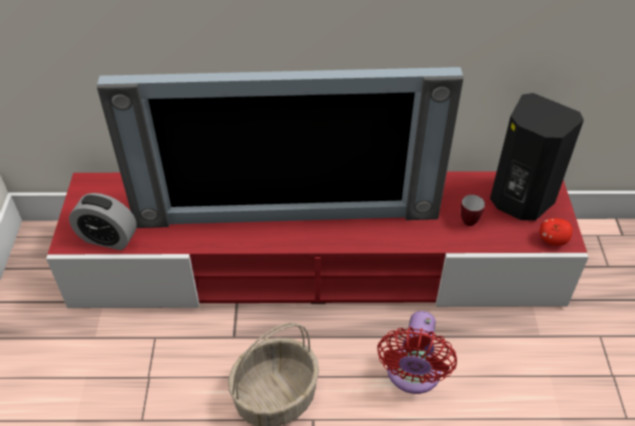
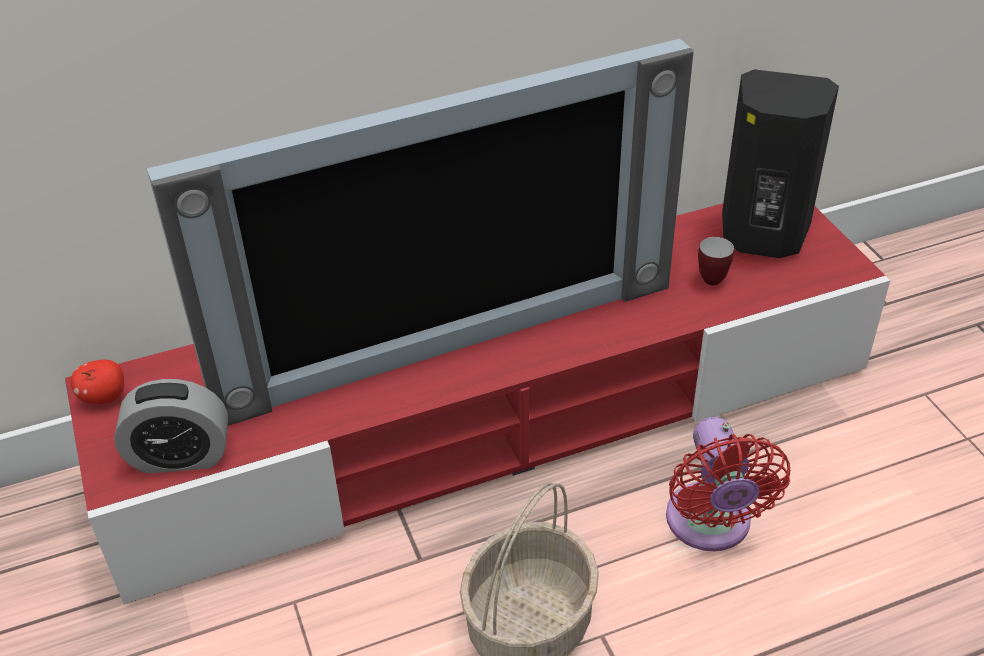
camera: 20 degrees left, 5 degrees down
apple [540,218,572,246] -> apple moved to [71,360,124,404]

